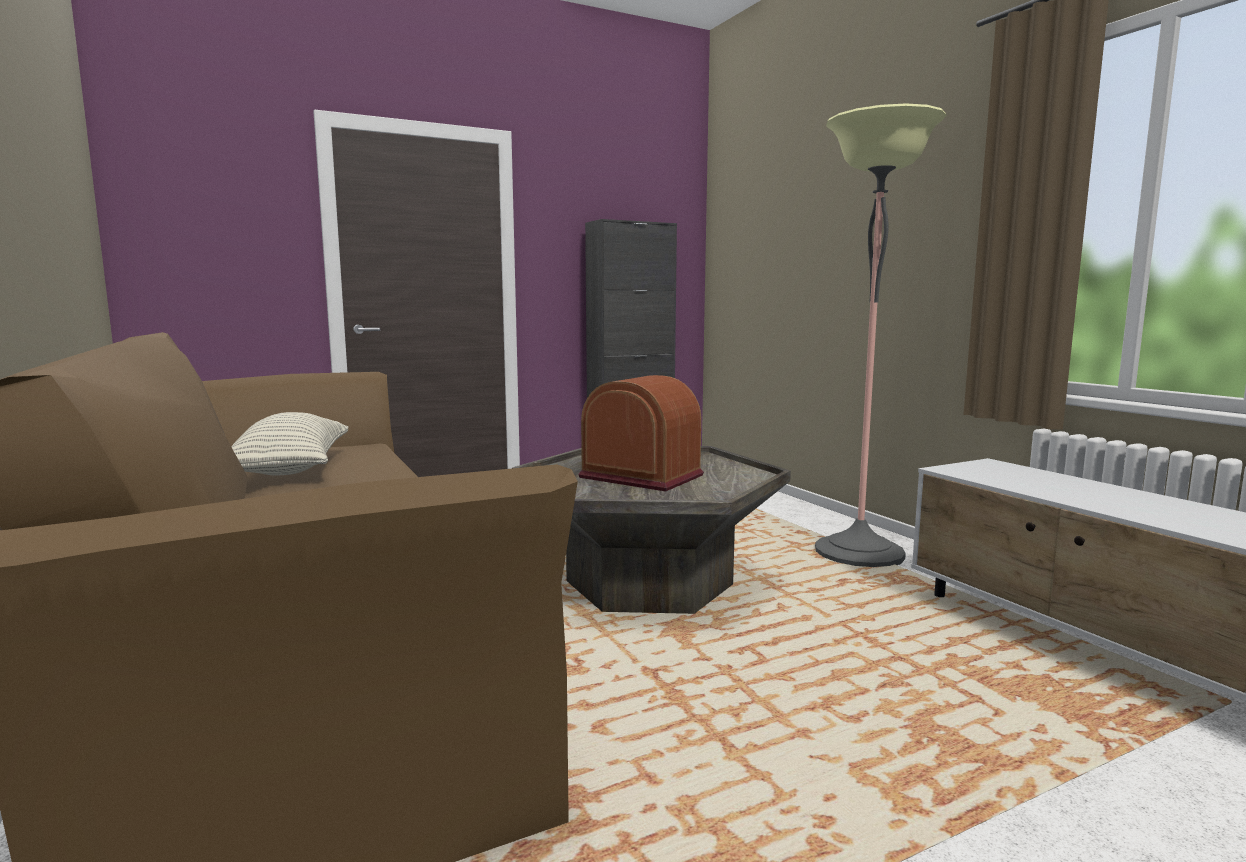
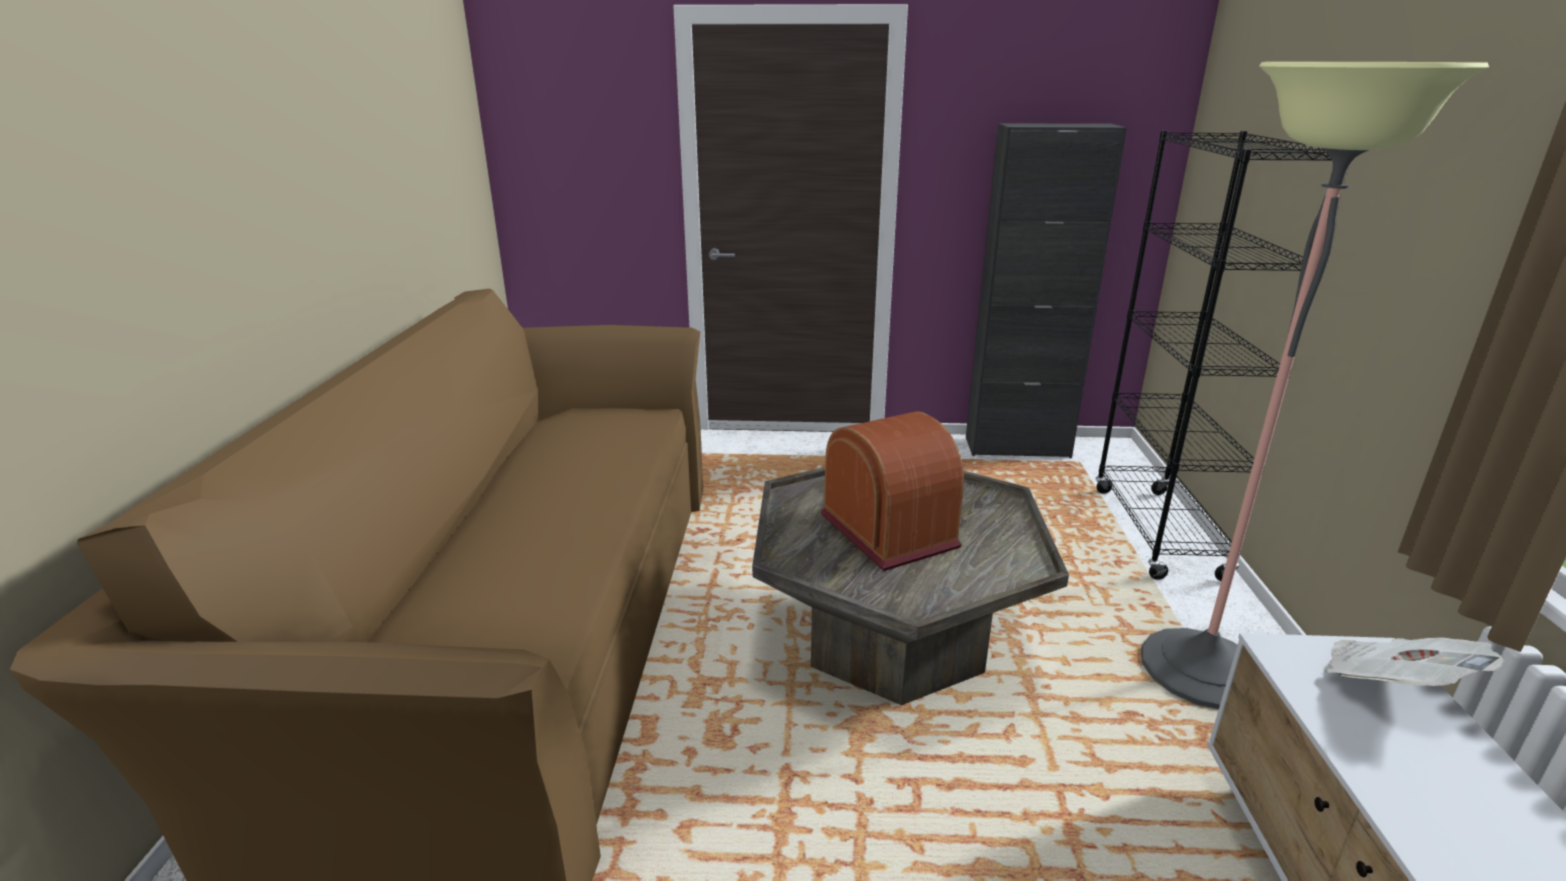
camera: 30 degrees right, 15 degrees up
pillow [231,412,348,476] -> none
none -> black bookcase [1095,131,1332,581]
none -> newspaper [1325,637,1503,686]

